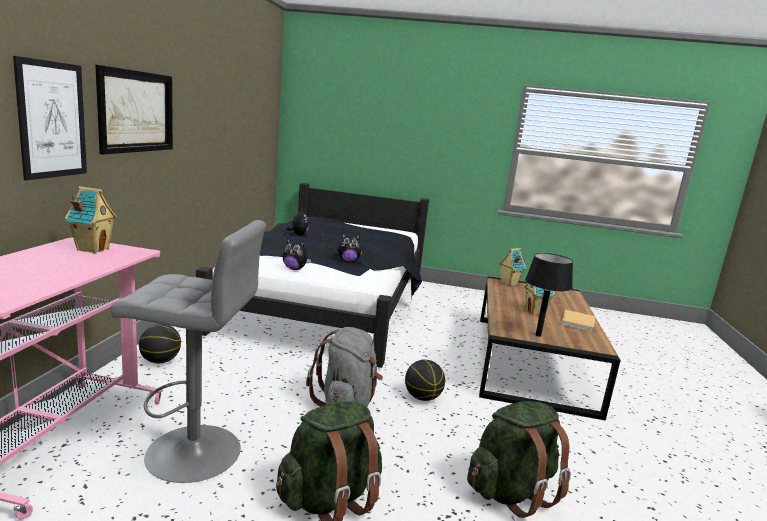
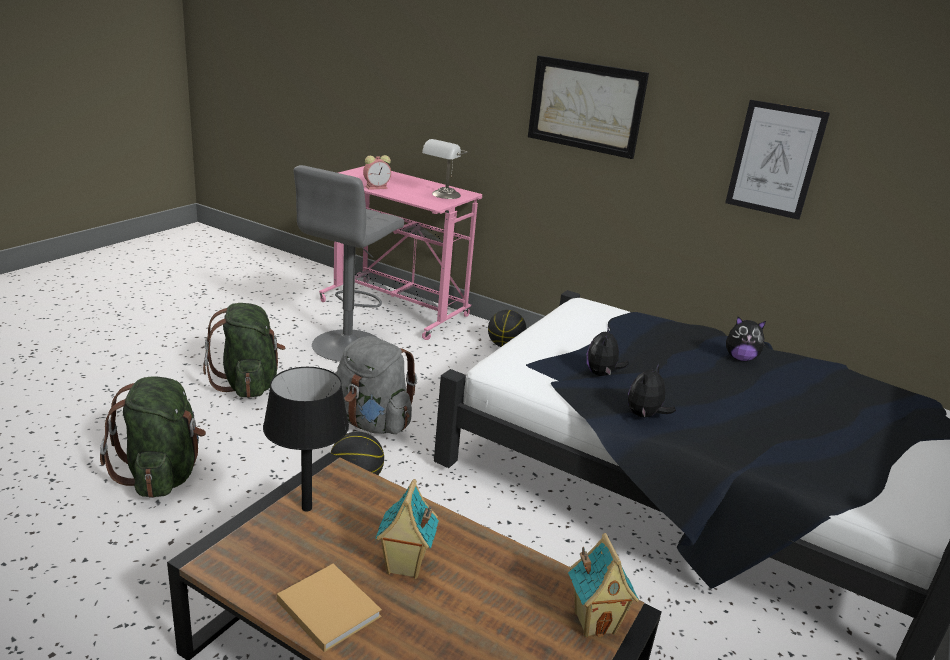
camera: 110 degrees right, 10 degrees up
picture [13,56,87,180] -> picture moved to [725,100,830,220]
toy house [65,186,117,253] -> white table lamp [422,139,468,199]
plush toy [282,238,311,270] -> plush toy moved to [628,363,676,417]
none -> alarm clock [363,155,391,190]

